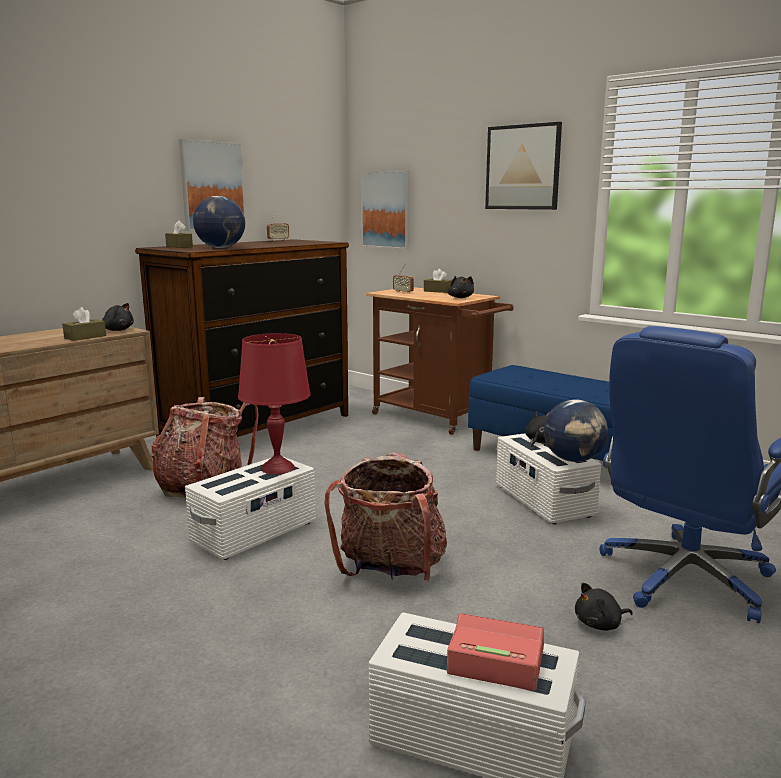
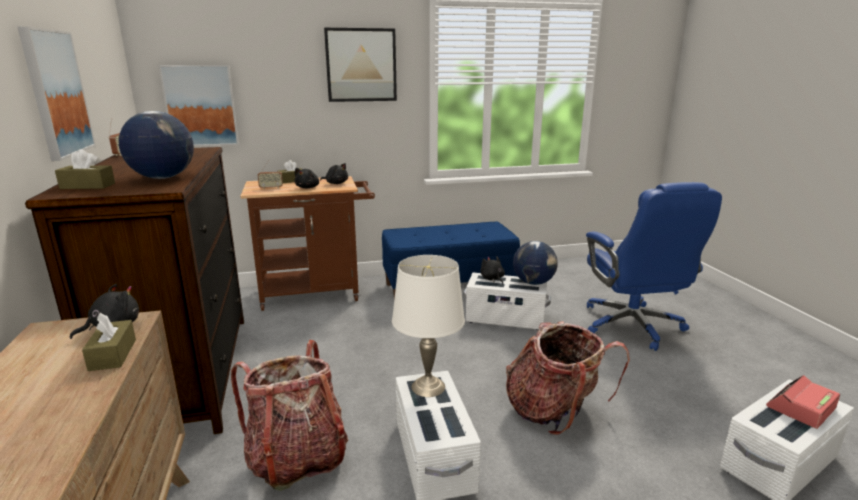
camera: 55 degrees left, 5 degrees up
red table lamp [238,333,311,474] -> white table lamp [392,255,465,397]
black plush toy [575,583,633,631] -> black plush toy moved to [294,168,319,188]

